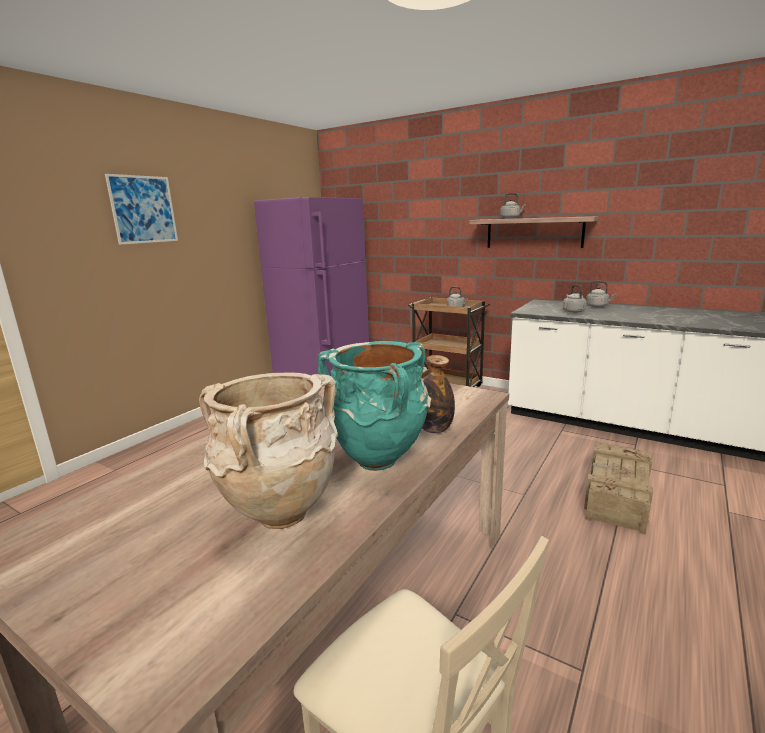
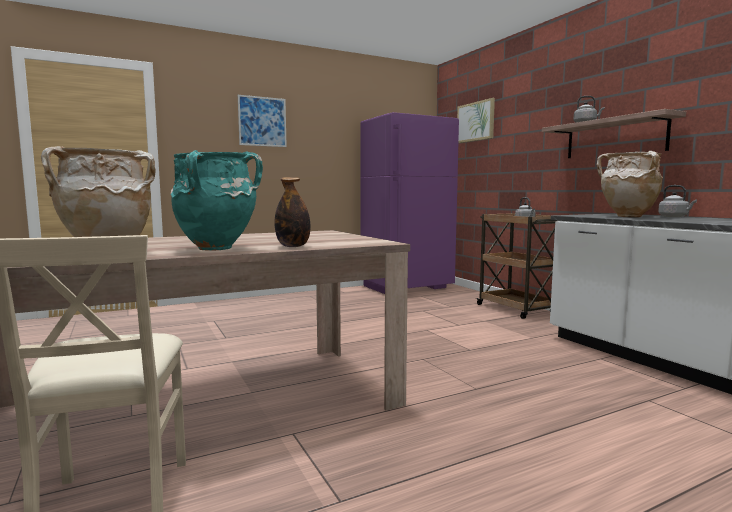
camera: 30 degrees right, 10 degrees down
grey kettle [563,285,587,313] -> beige vase [597,151,663,218]
crate [584,443,653,535] -> none
none -> picture [457,98,495,143]

